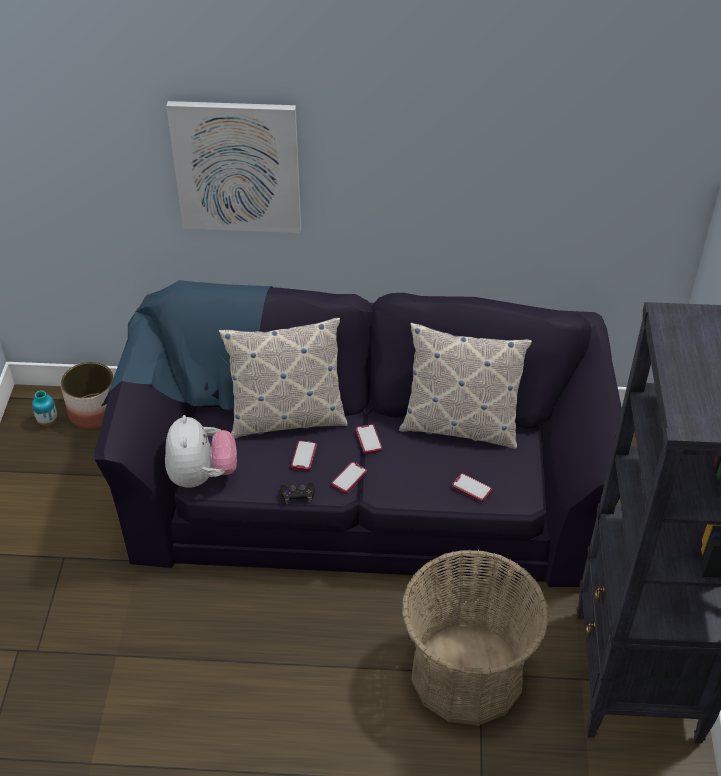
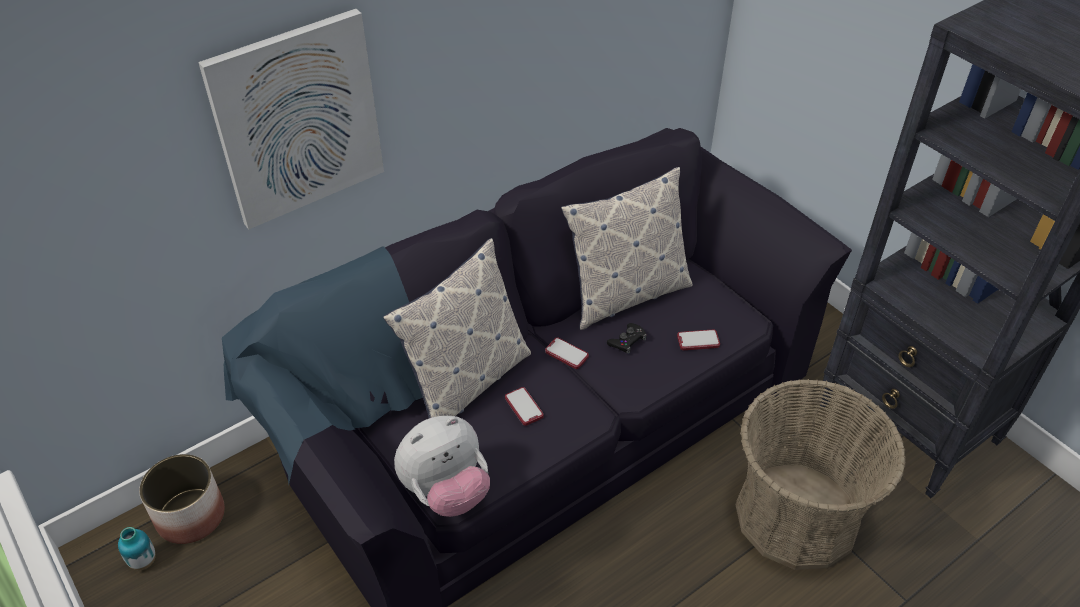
camera: 40 degrees left, 0 degrees up
plush toy [165,415,237,488] -> plush toy turned 105 degrees clockwise [394,416,490,517]
black game controller [280,482,315,504] -> black game controller moved to [607,323,647,354]
phone [332,462,367,494] -> none

